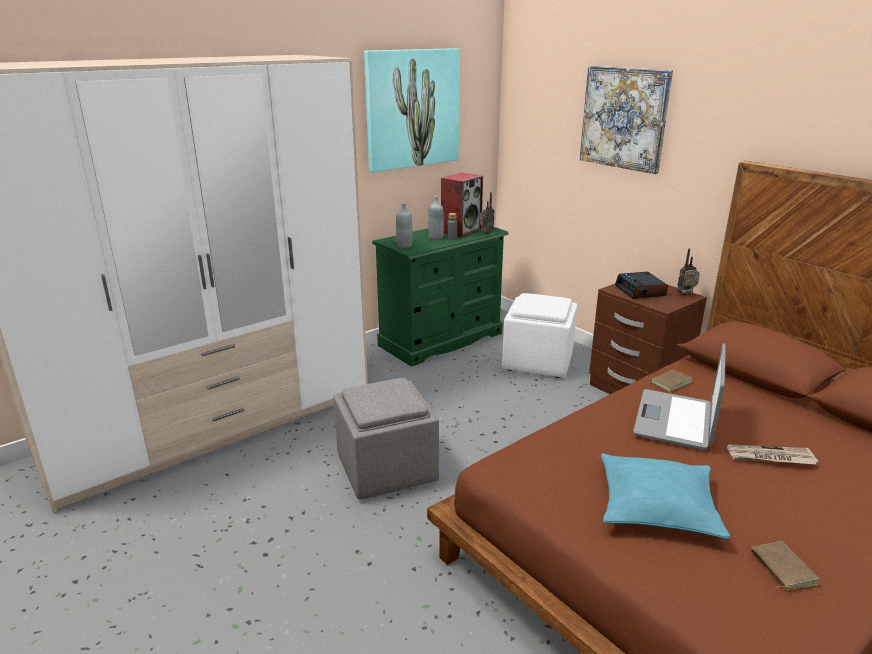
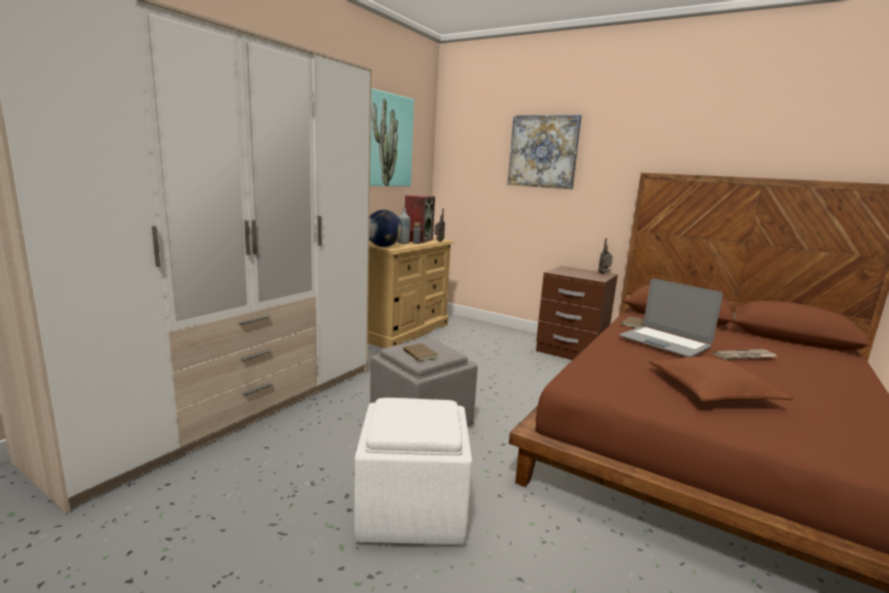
camera: 20 degrees left, 10 degrees down
green dresser [372,227,508,367] -> beige dresser [368,238,454,348]
grey bottle [396,203,412,248] -> globe [369,210,402,247]
white ottoman [502,293,577,378] -> white ottoman moved to [354,398,472,545]
turquoise pillow [601,453,730,539] -> brown pillow [650,357,793,402]
alarm clock [615,272,668,299] -> none
laptop [633,344,726,450] -> laptop turned 45 degrees counterclockwise [619,278,723,357]
brown book [751,541,819,590] -> brown book moved to [403,343,438,361]

